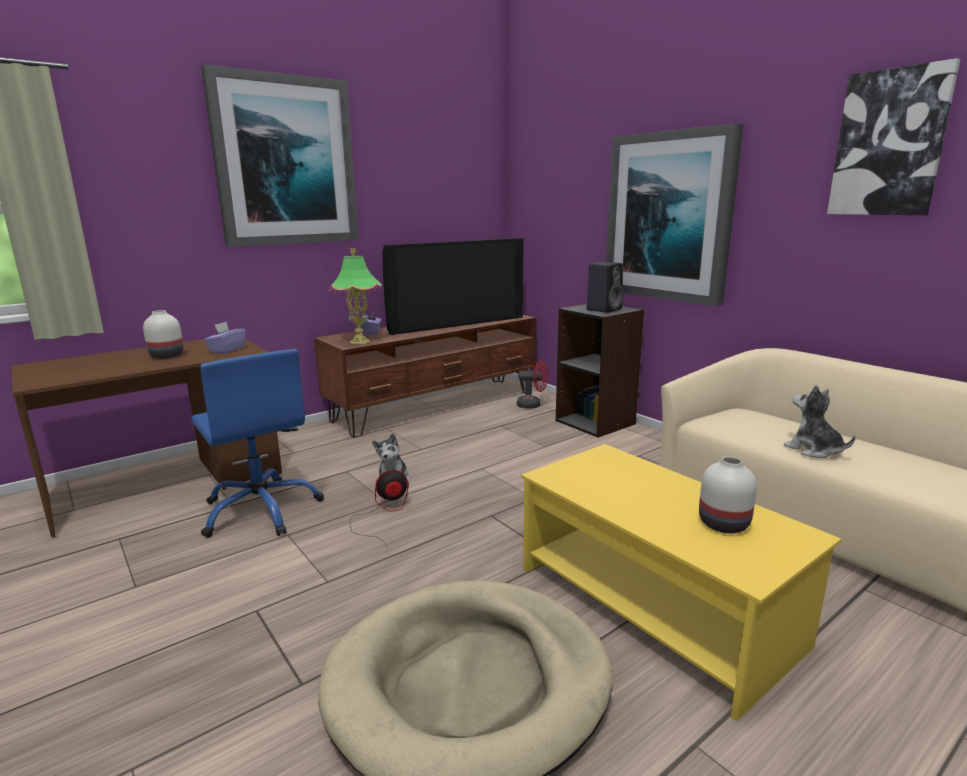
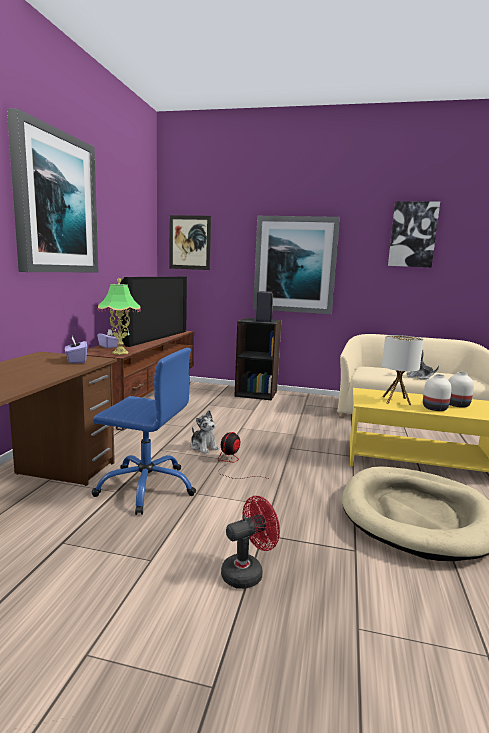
camera: 40 degrees left, 5 degrees down
white vase [143,310,183,359] -> white vase moved to [423,374,452,411]
red fan [517,361,548,409] -> red fan moved to [221,496,280,589]
none -> picture [169,215,211,270]
none -> table lamp [382,335,424,405]

